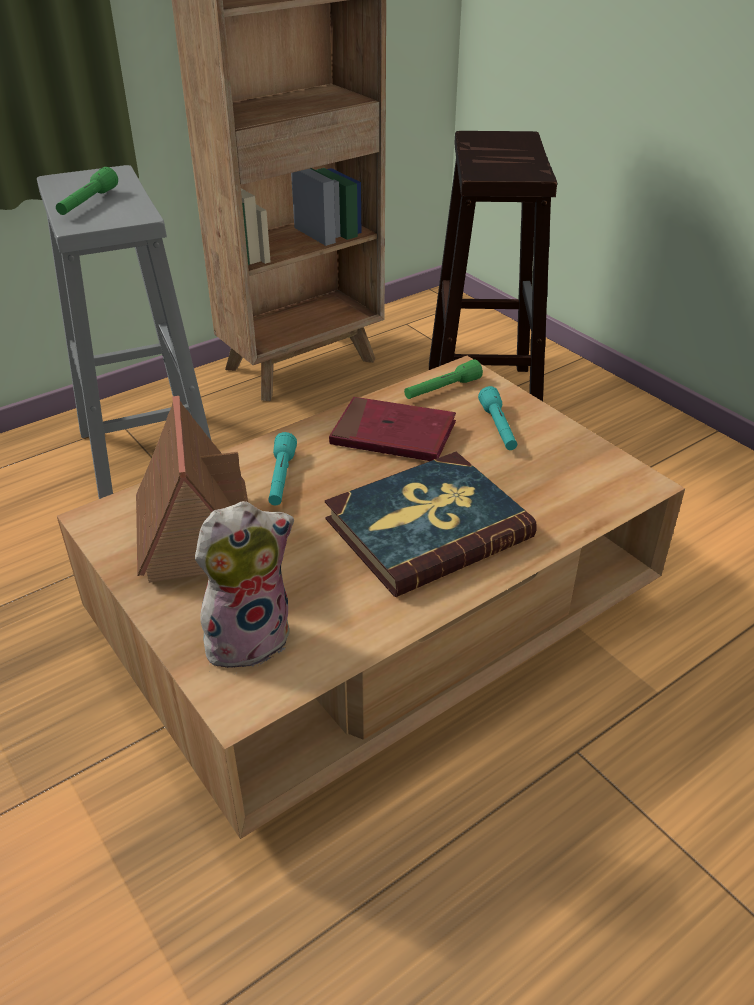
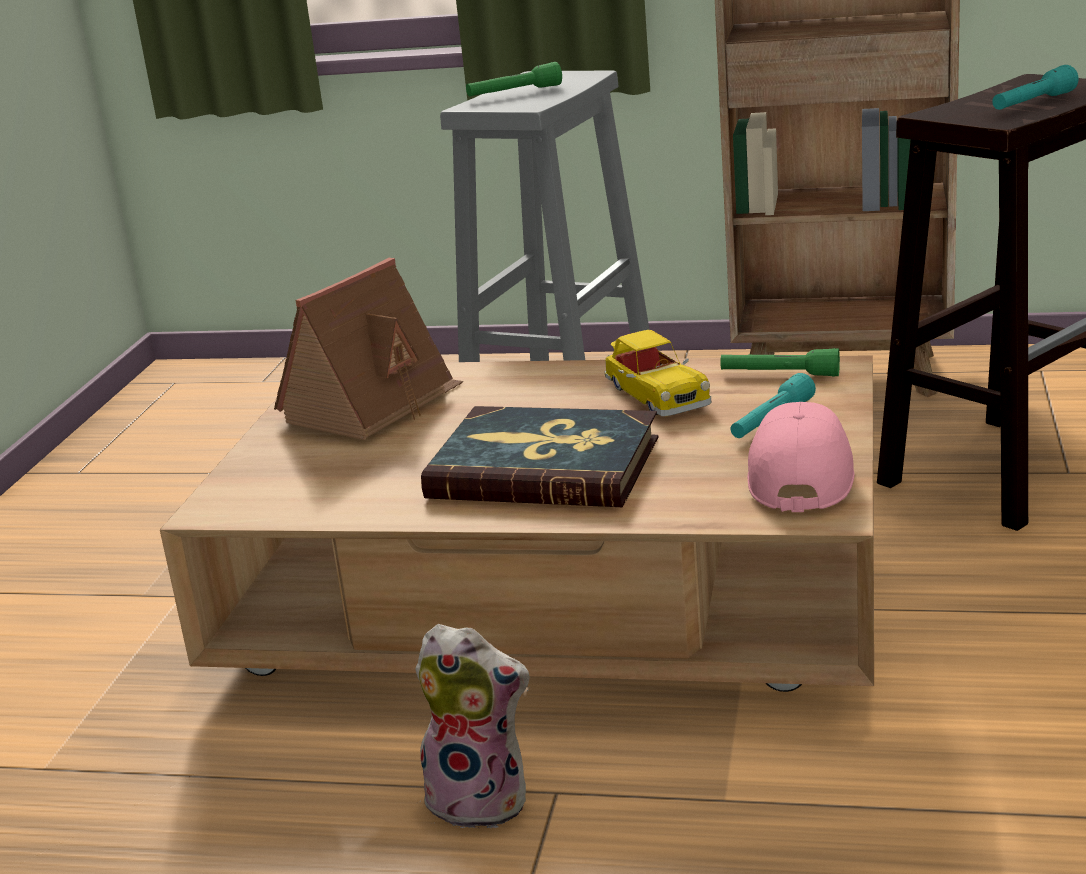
camera: 50 degrees right, 15 degrees down
plush toy [195,501,294,674] -> plush toy moved to [415,624,530,828]
turquoise flashlight [268,432,297,506] -> turquoise flashlight moved to [992,65,1079,110]
red book [329,397,456,461] -> toy car [605,330,711,416]
none -> pink cap [748,402,854,512]

